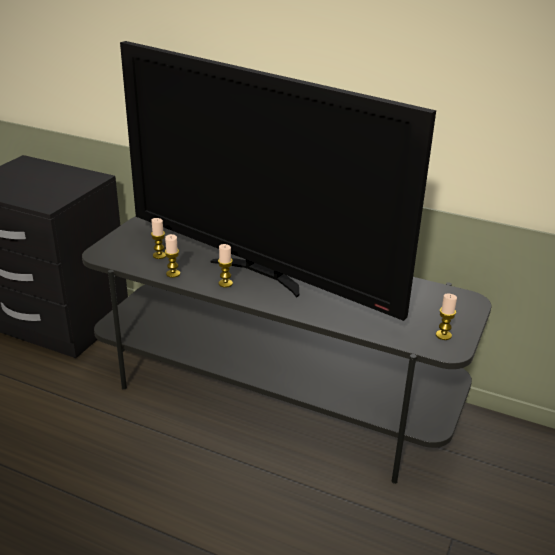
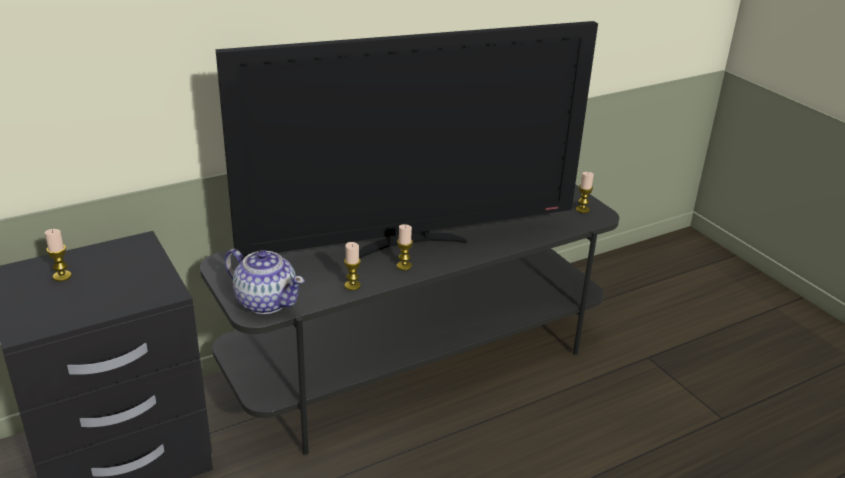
camera: 55 degrees left, 0 degrees up
candle [151,218,166,259] -> candle moved to [45,229,72,281]
none -> teapot [225,249,305,314]

